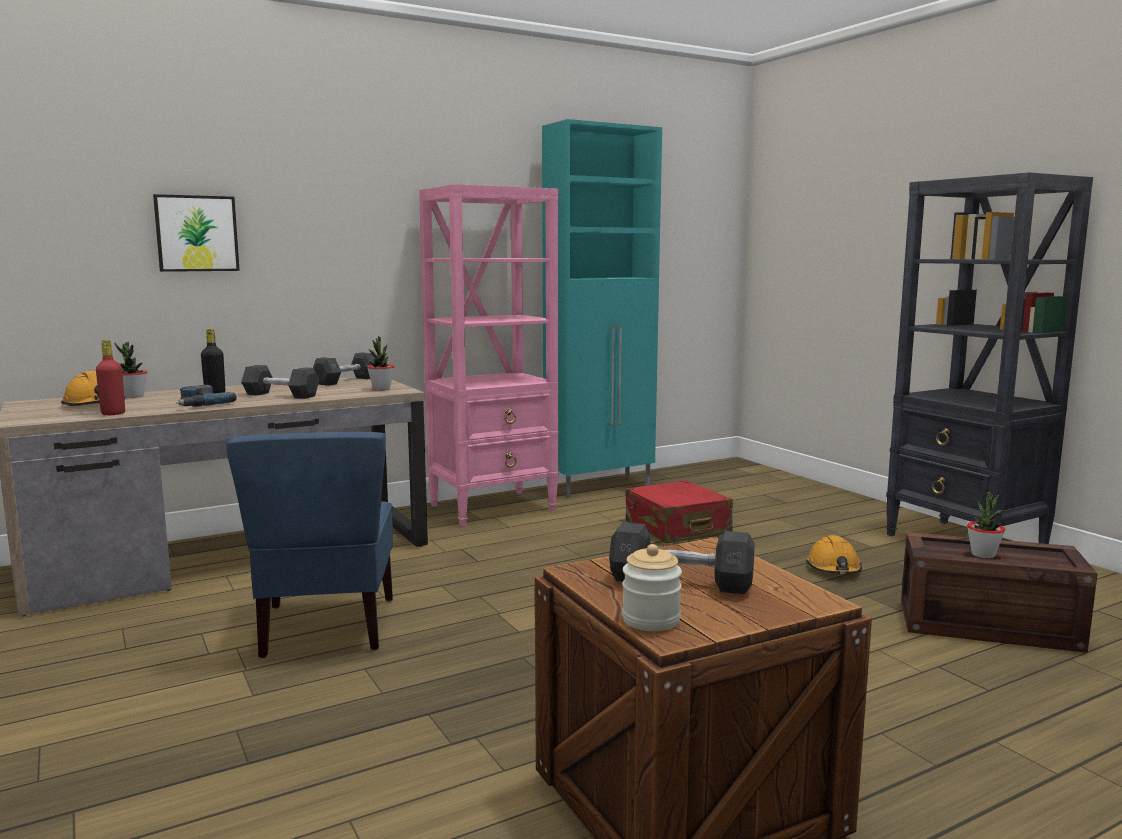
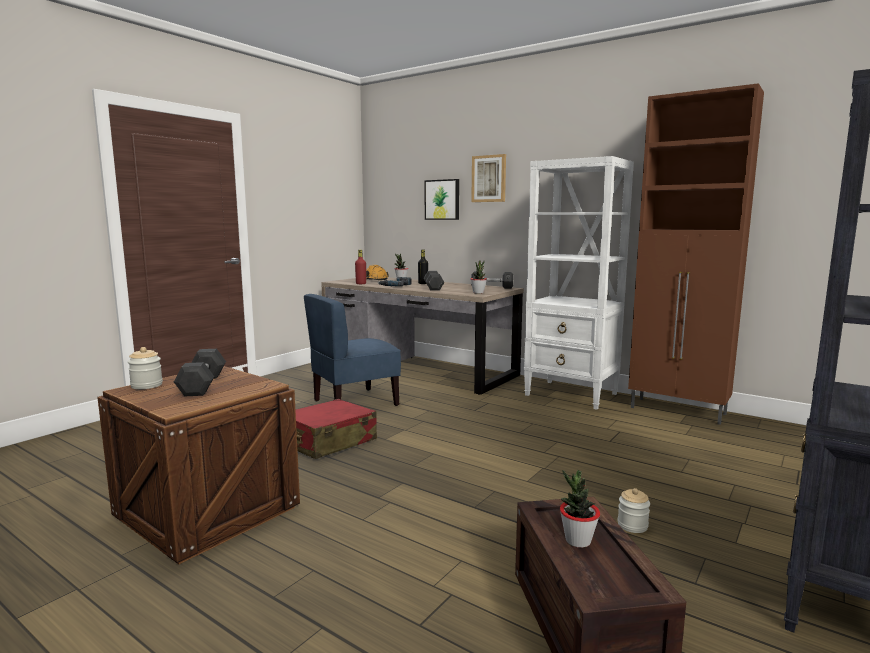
camera: 65 degrees right, 0 degrees up
pink bookcase [419,184,559,526] -> white bookcase [524,156,634,410]
turquoise cabinet [542,119,662,498] -> brown cabinet [628,83,764,425]
red suitcase [625,480,733,544] -> red suitcase moved to [295,399,377,459]
orange hard hat [806,535,862,574] -> jar [617,488,650,533]
none -> picture [471,154,506,202]

